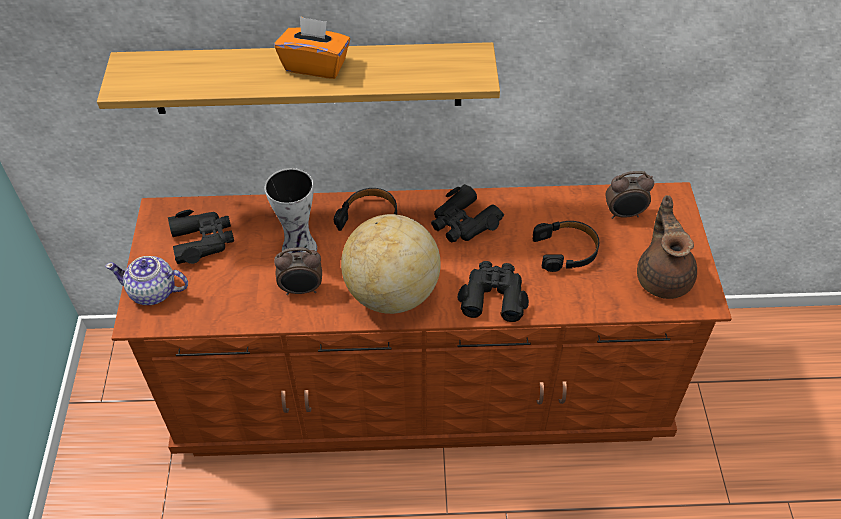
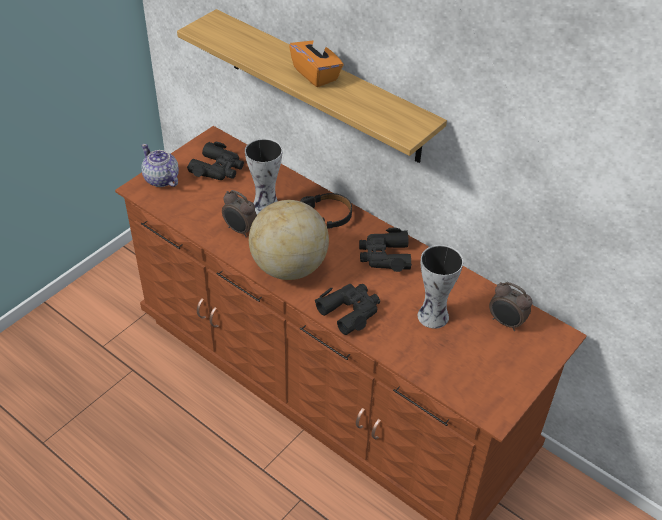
camera: 40 degrees right, 5 degrees down
black headphones [533,221,599,272] -> vase [418,245,463,329]
brown teapot [637,195,697,299] -> none

